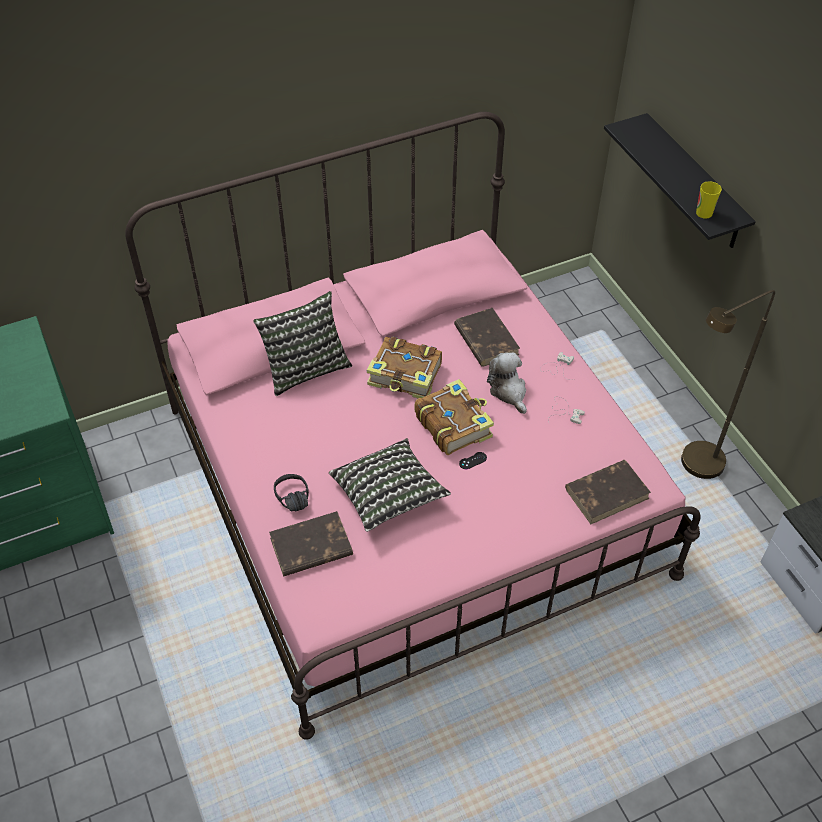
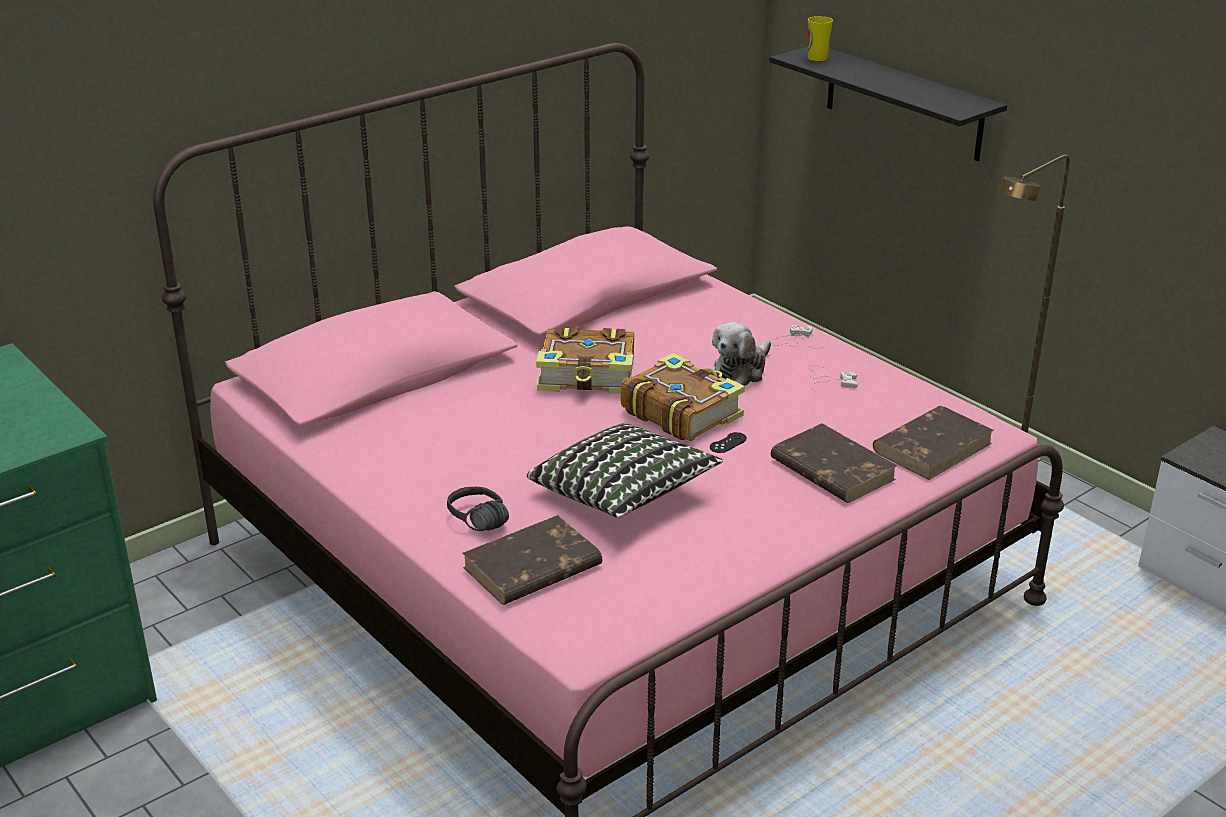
camera: 15 degrees left, 20 degrees down
pillow [253,291,352,396] -> none
brown book [454,308,520,366] -> brown book moved to [770,423,897,503]
plush toy [487,352,527,414] -> plush toy turned 105 degrees counterclockwise [712,322,771,386]
cup [696,181,722,219] -> cup moved to [808,16,833,61]

